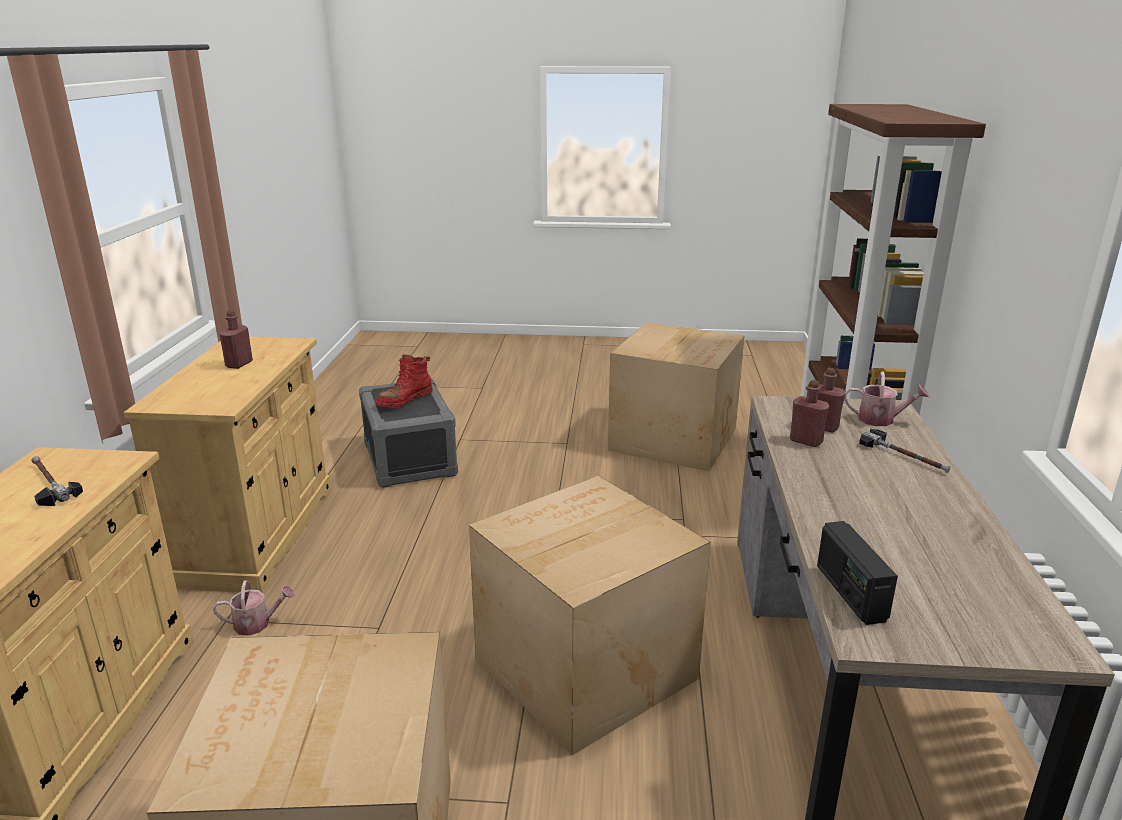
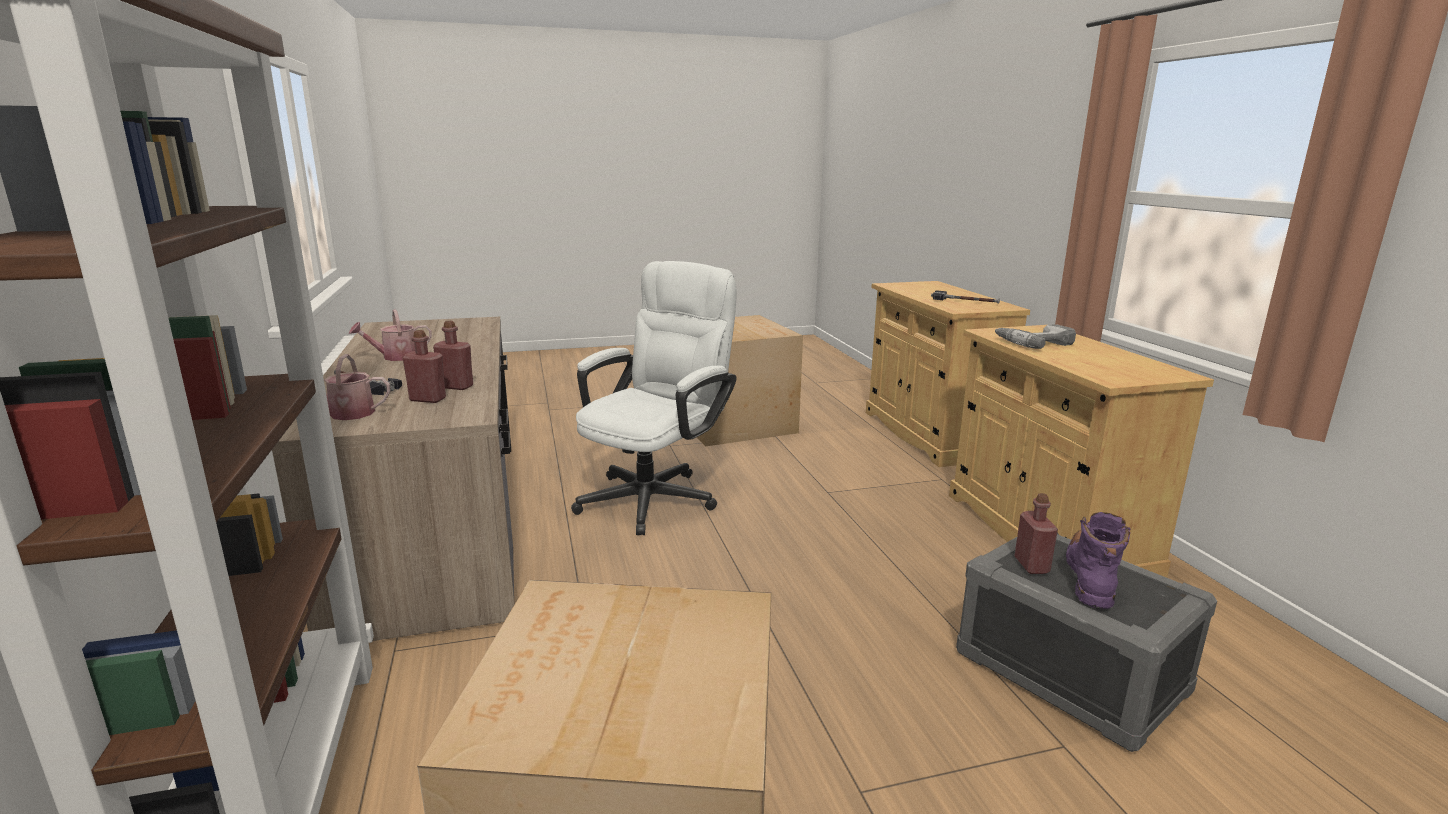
camera: 160 degrees right, 5 degrees down
watering can [213,580,295,636] -> watering can moved to [349,309,432,361]
red bottle [219,310,253,369] -> red bottle moved to [1014,493,1058,574]
red boot [376,355,433,407] -> purple boot [1066,512,1131,609]
cardboard box [469,476,711,755] -> white office chair [571,261,737,535]
radio [817,521,898,625] -> none
none -> power drill [995,324,1076,349]

